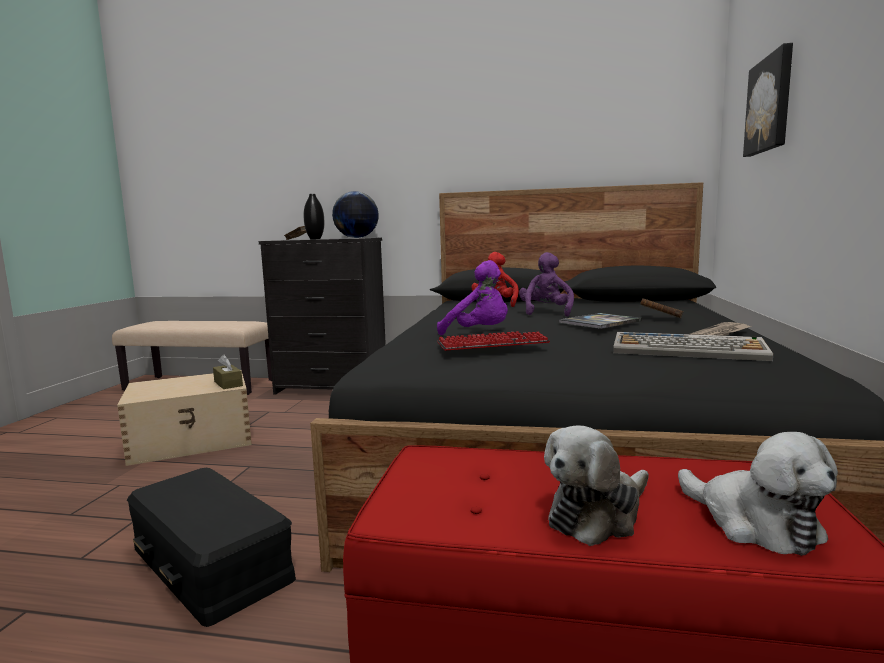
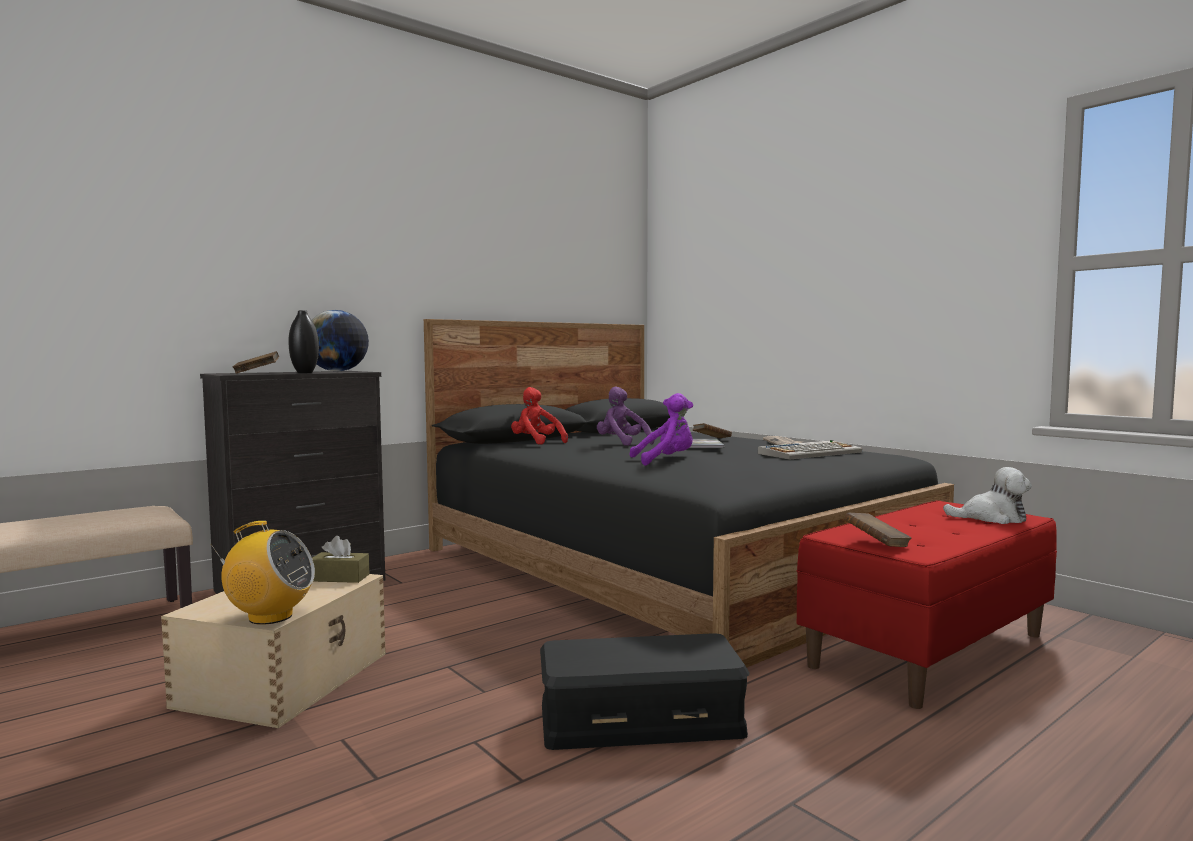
camera: 50 degrees left, 5 degrees down
keyboard [437,331,550,351] -> none
plush toy [544,425,649,546] -> none
picture [743,43,793,157] -> none
none -> radio [210,521,315,625]
none -> brown book [844,513,912,547]

